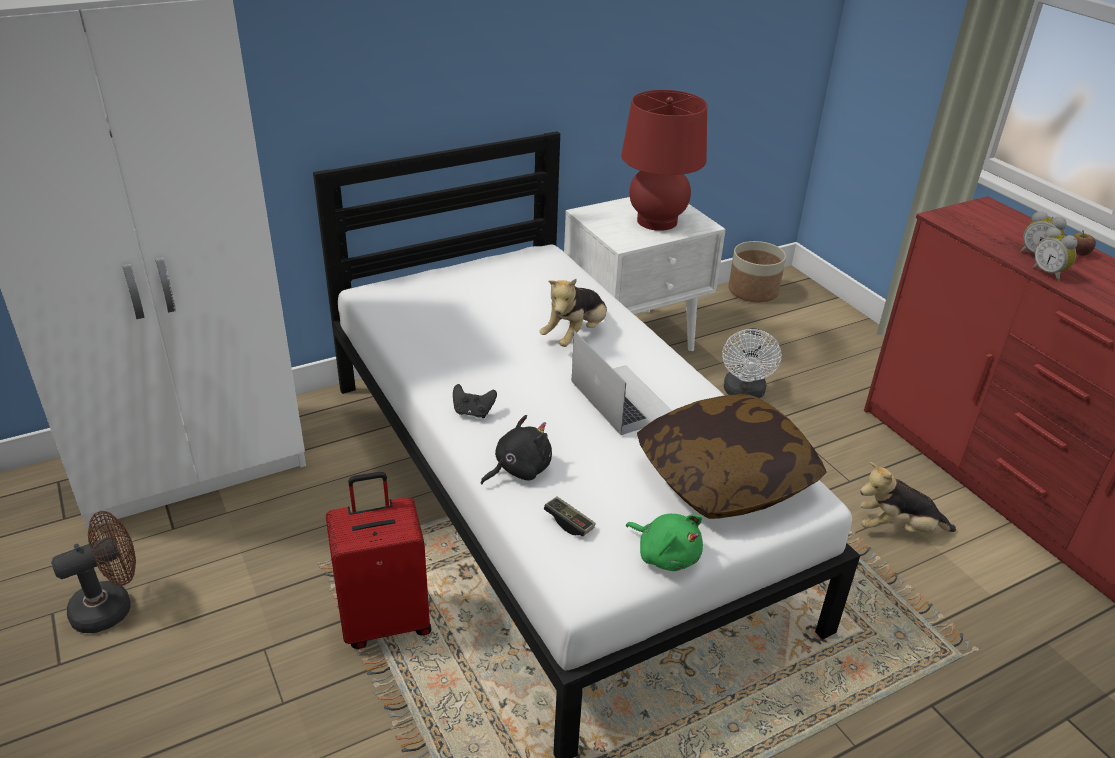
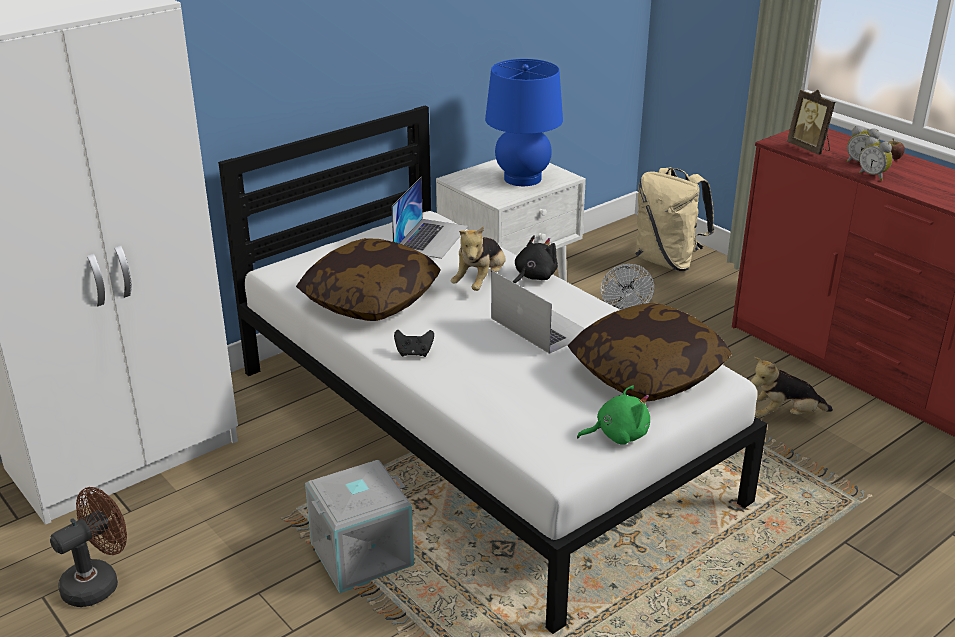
camera: 10 degrees left, 5 degrees down
red suitcase [326,472,432,649] -> grey storage box [305,460,414,593]
black plush toy [481,415,552,485] -> black plush toy moved to [513,235,558,283]
game controller [544,496,596,536] -> none
red table lamp [621,90,707,231] -> blue table lamp [485,59,563,186]
green plush toy [626,514,703,571] -> green plush toy turned 45 degrees counterclockwise [577,385,650,445]
planter [728,241,786,302] -> none
none -> pillow [296,238,441,321]
none -> laptop [391,177,468,259]
none -> beige backpack [635,167,714,271]
none -> picture frame [787,90,835,155]

